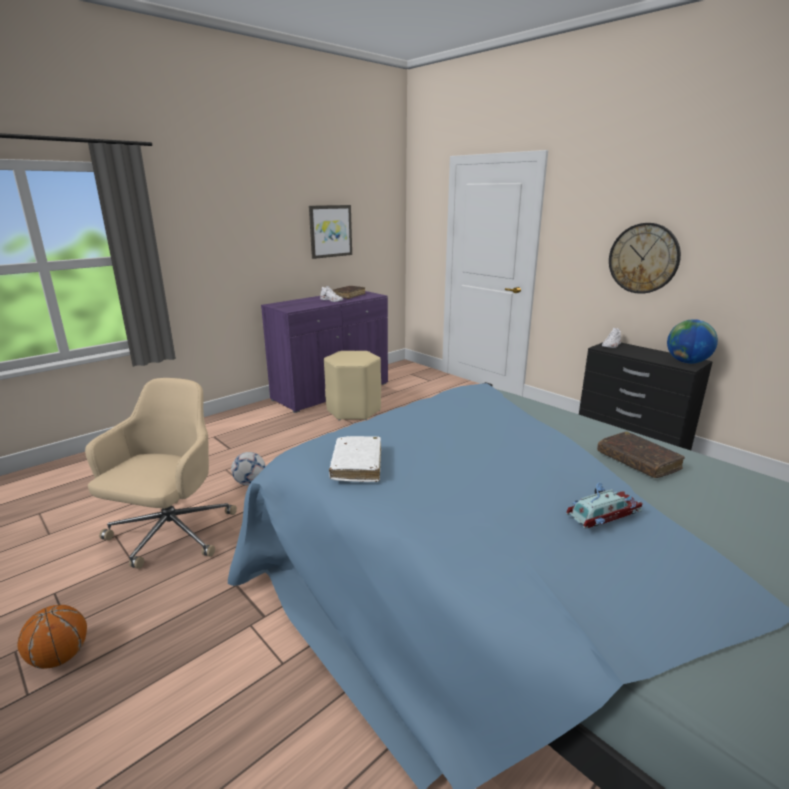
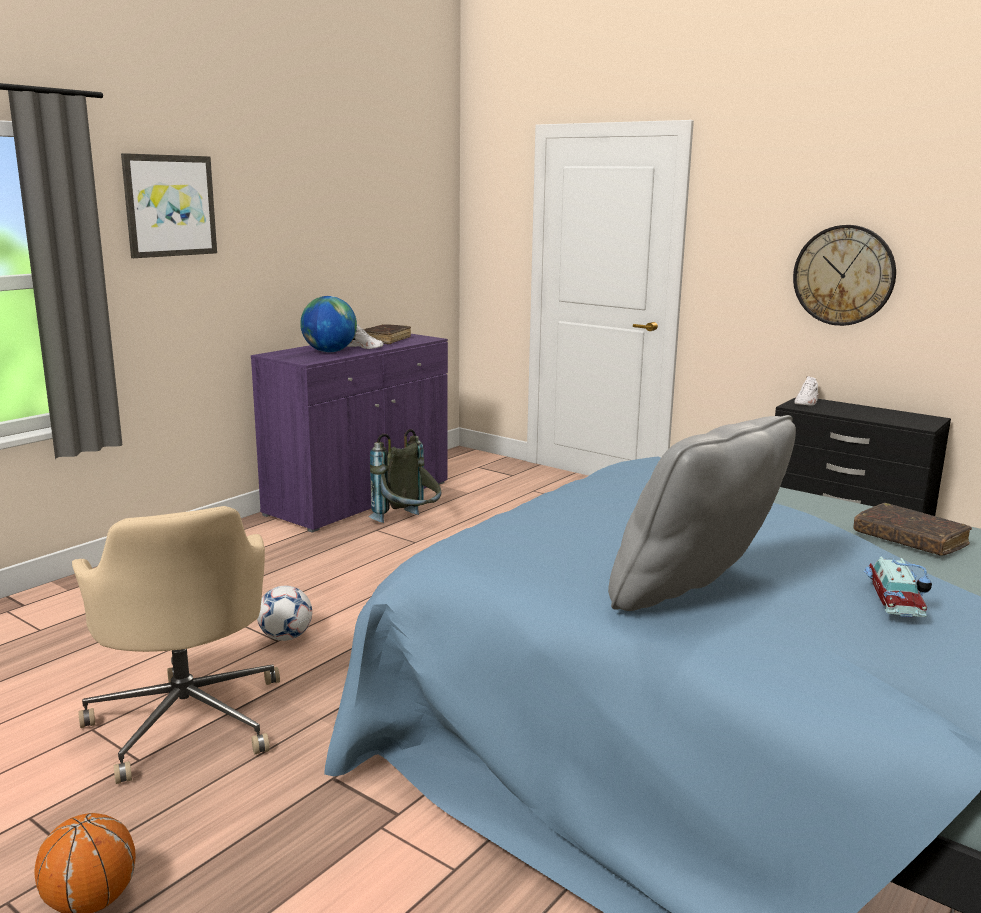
camera: 10 degrees left, 5 degrees down
beige office chair [85,378,237,569] -> beige office chair turned 150 degrees clockwise [72,506,280,784]
picture [309,205,352,259] -> picture moved to [121,153,217,258]
beige stool [324,351,381,420] -> grey backpack [369,429,441,523]
white book [329,436,381,482] -> none
toy car [566,482,642,529] -> toy car turned 135 degrees clockwise [864,556,932,617]
globe [667,319,718,364] -> globe moved to [300,296,357,352]
none -> grey pillow [608,415,796,611]

